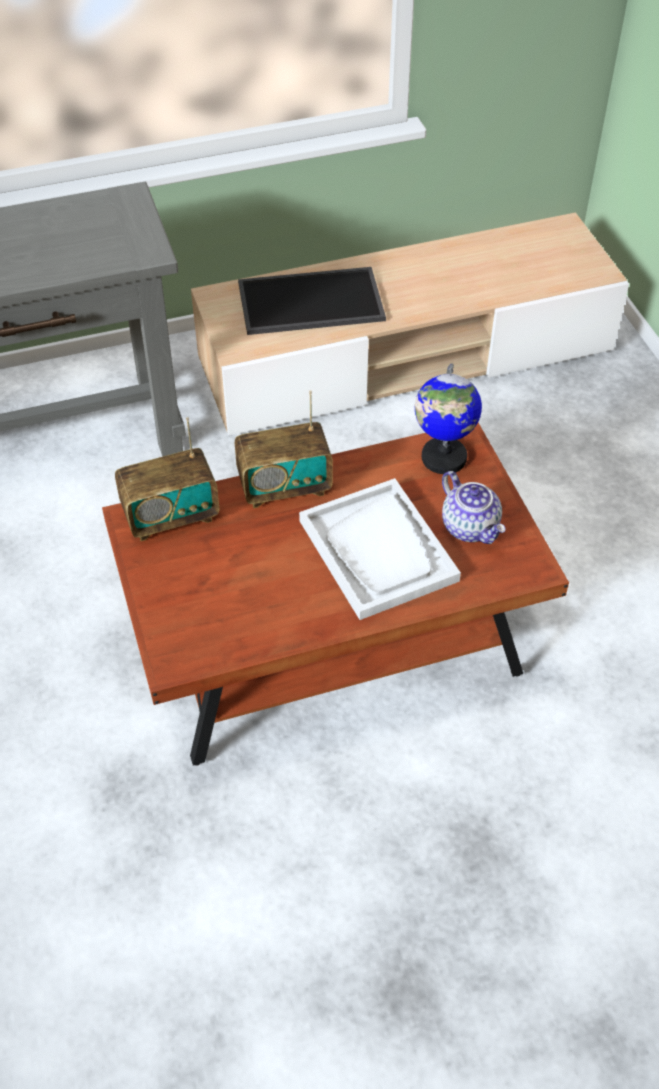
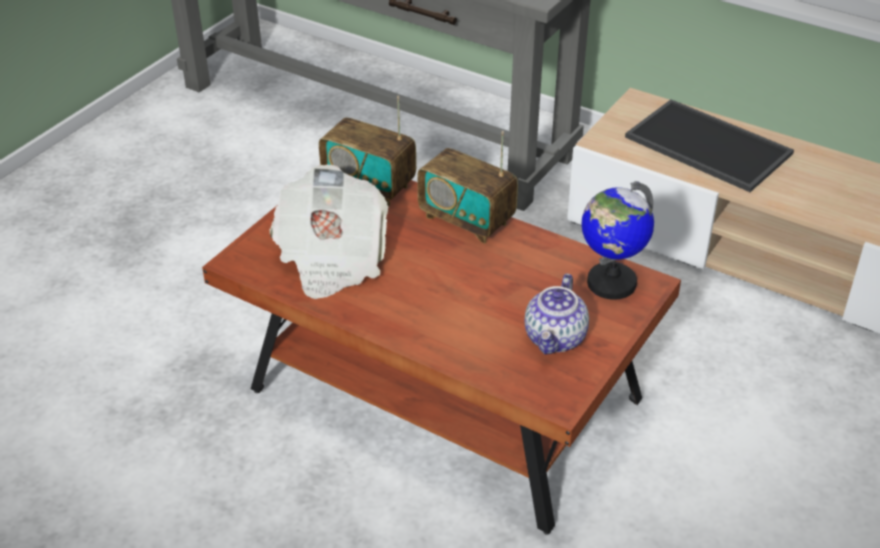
camera: 50 degrees right, 10 degrees down
white tray [299,478,461,620] -> none
none -> newspaper [270,164,388,299]

